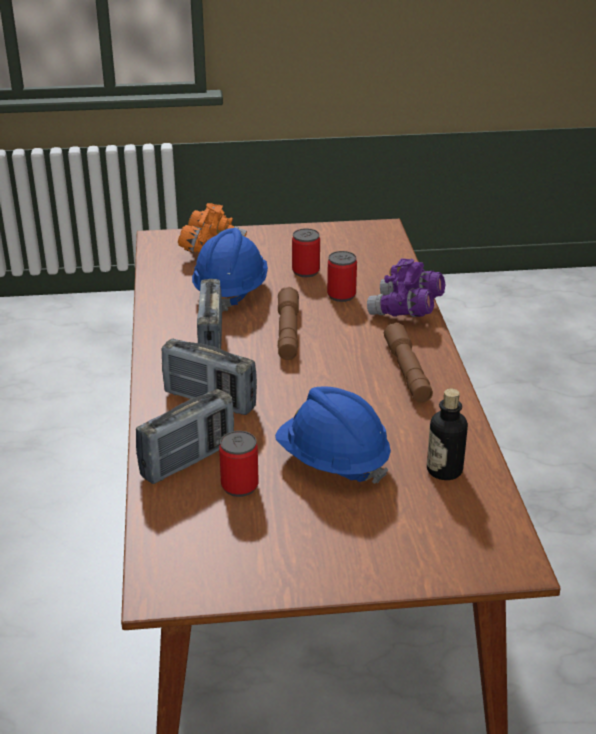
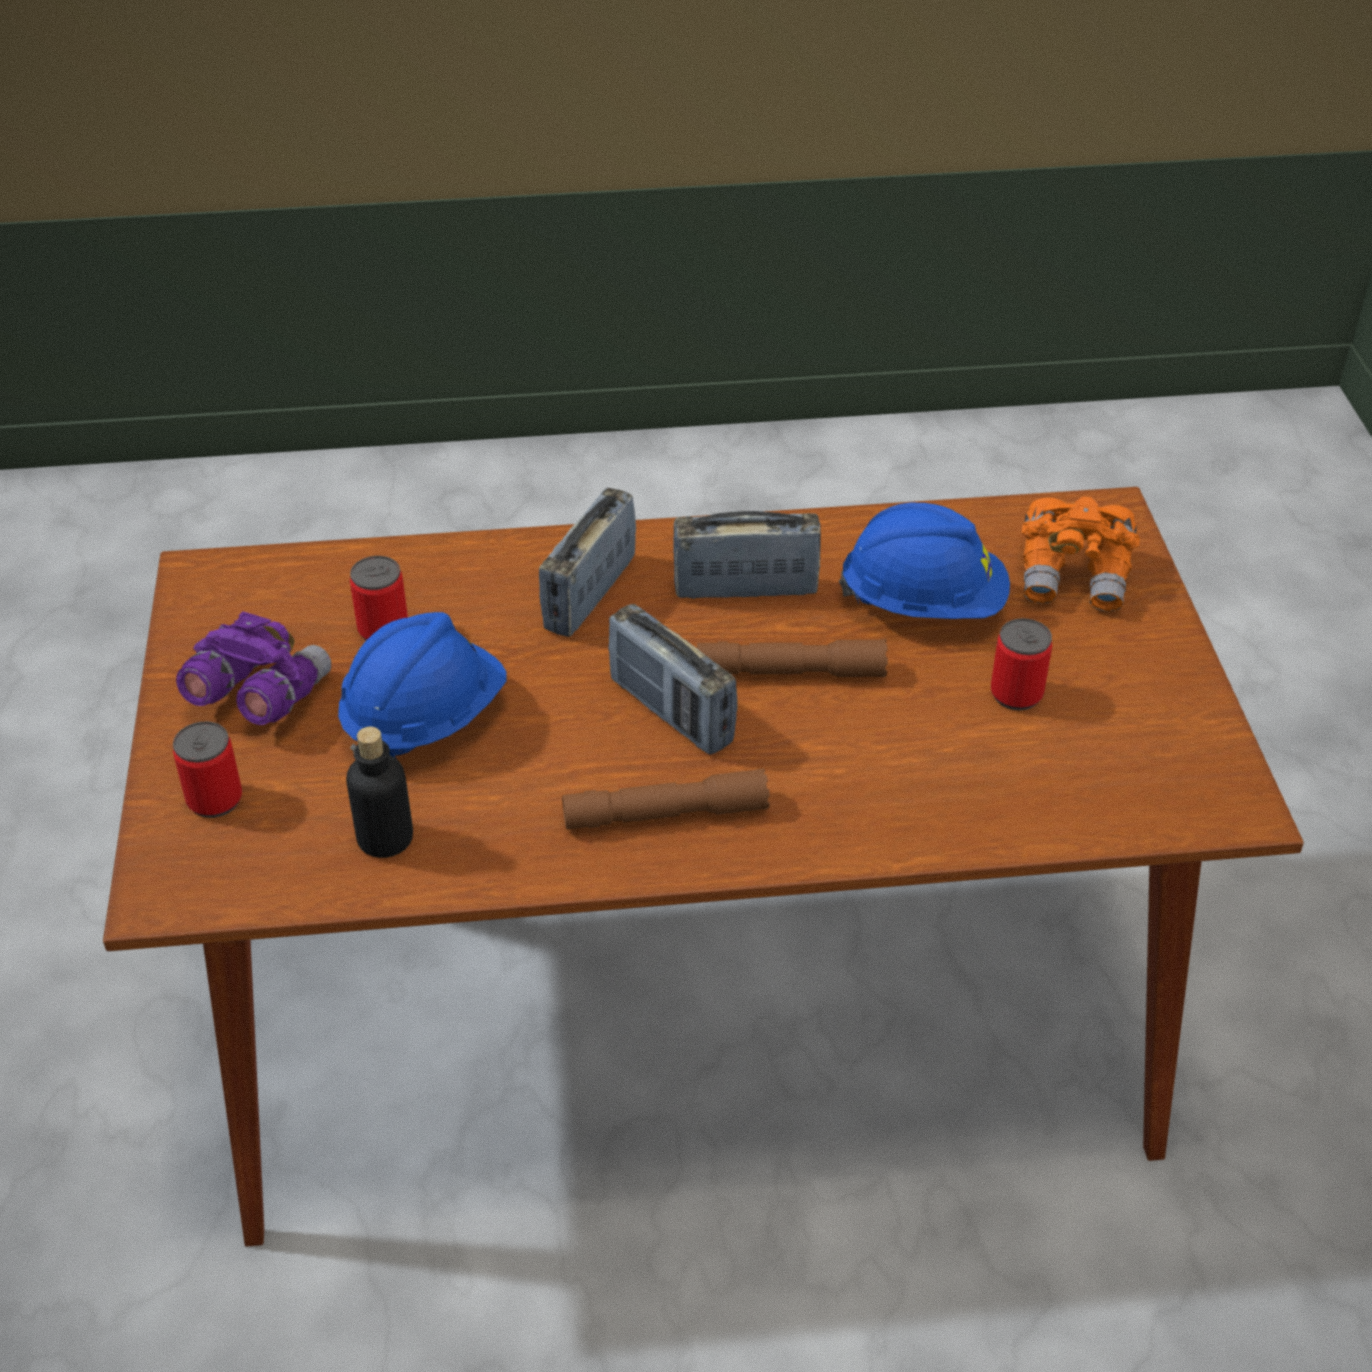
camera: 90 degrees right, 10 degrees up
radio [136,389,234,484] -> radio moved to [608,604,737,755]
can [327,251,357,302] -> can moved to [173,722,242,818]
purple binoculars [367,258,445,317] -> purple binoculars moved to [176,612,331,725]

